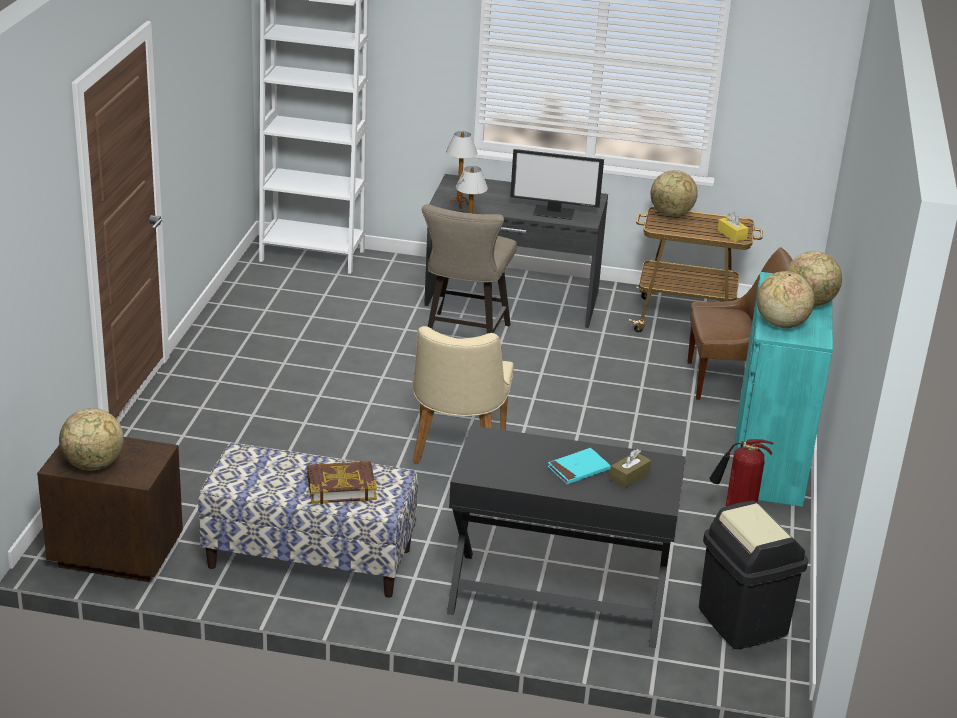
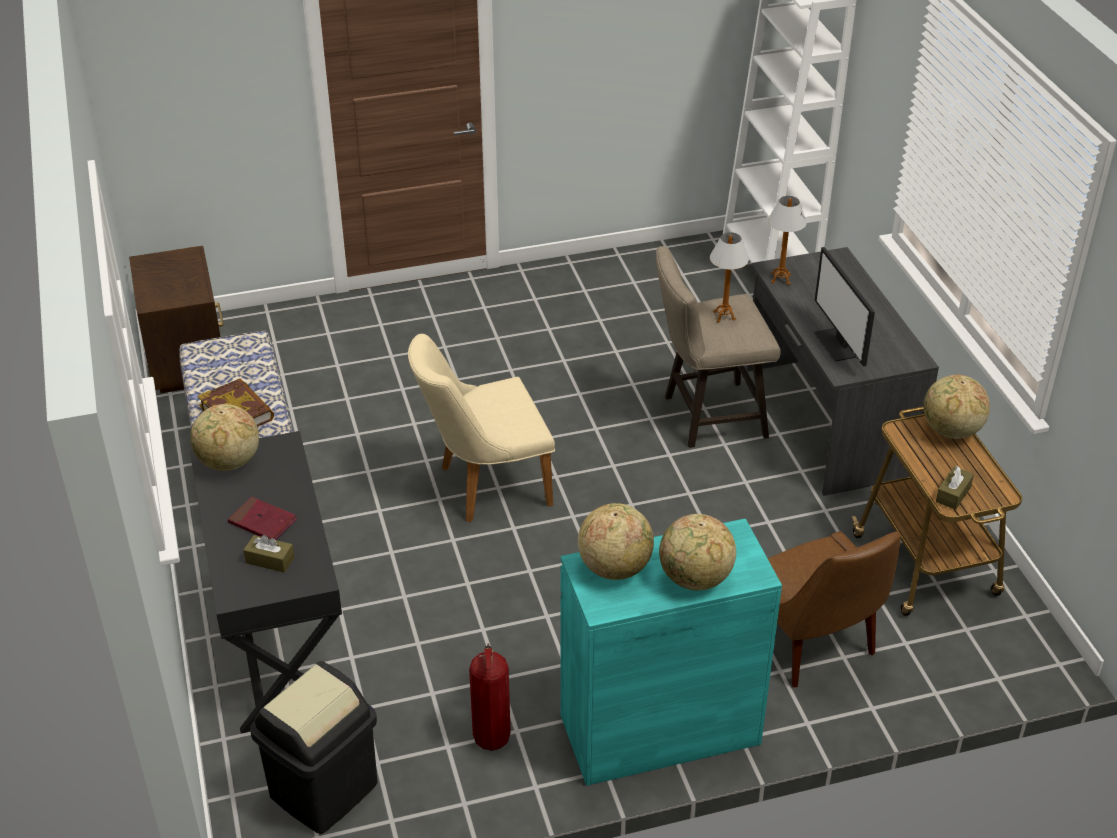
camera: 65 degrees right, 10 degrees up
globe [59,408,124,471] -> globe moved to [190,404,259,471]
turquoise book [548,448,611,485] -> red book [228,497,297,540]
yellow tissue box [717,212,748,242] -> brown tissue box [936,466,974,510]

